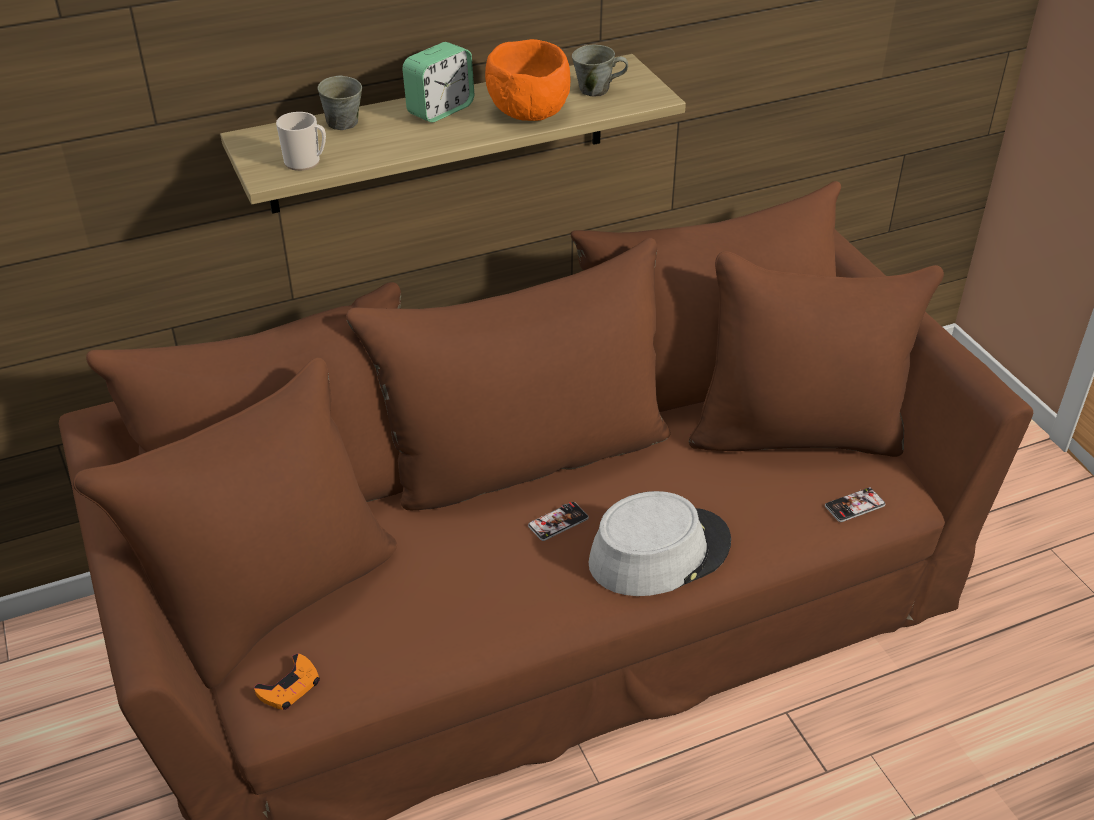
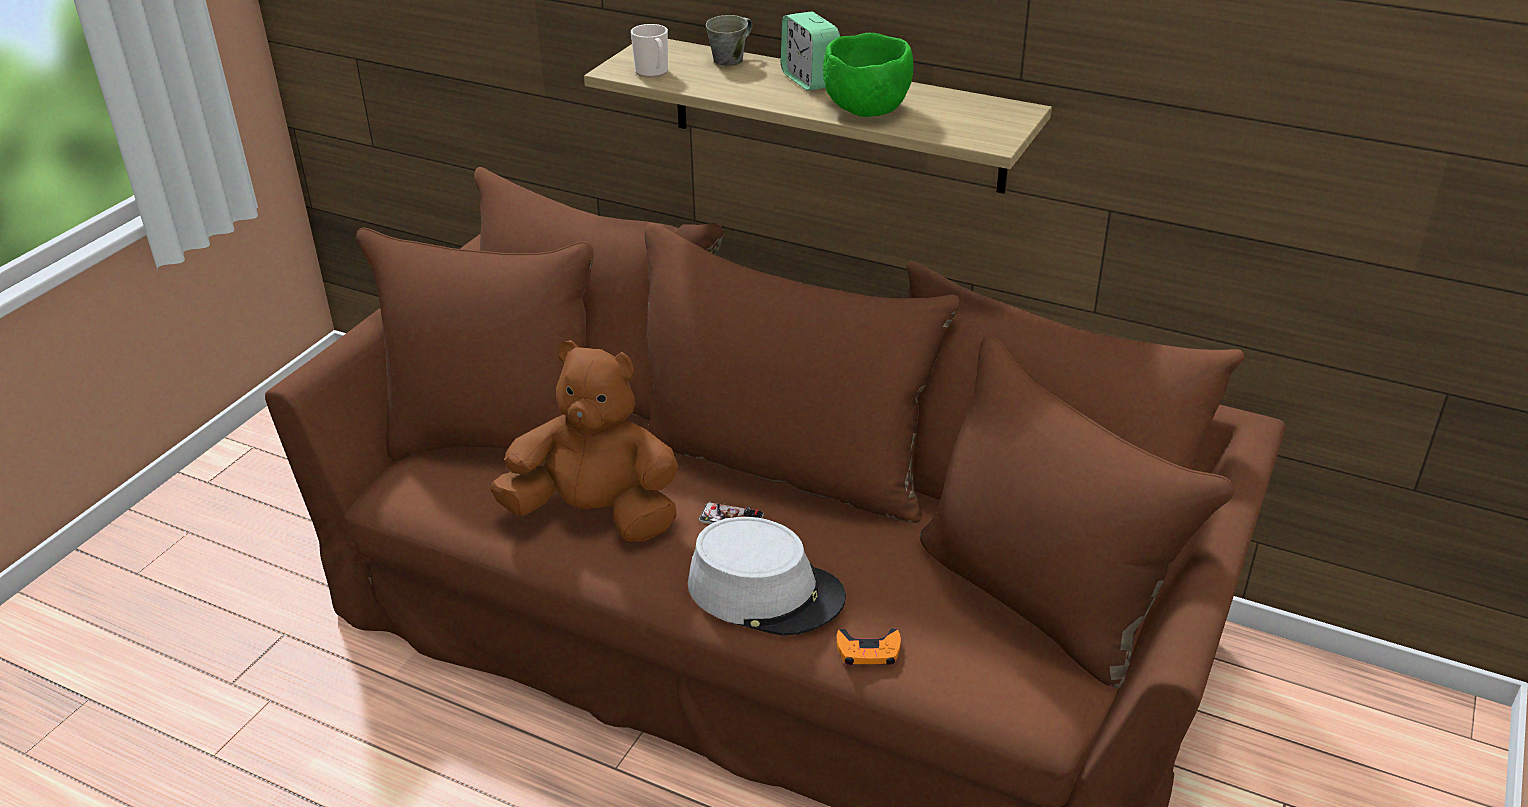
camera: 50 degrees right, 5 degrees down
orange game controller [254,654,320,710] -> orange game controller moved to [837,628,901,665]
alarm clock [402,42,474,123] -> alarm clock turned 60 degrees clockwise [781,12,840,91]
orange bowl [485,39,570,121] -> green bowl [823,33,913,117]
grey mug [572,45,628,96] -> none
phone [825,487,886,522] -> none
none -> brown plush toy [490,340,679,542]

